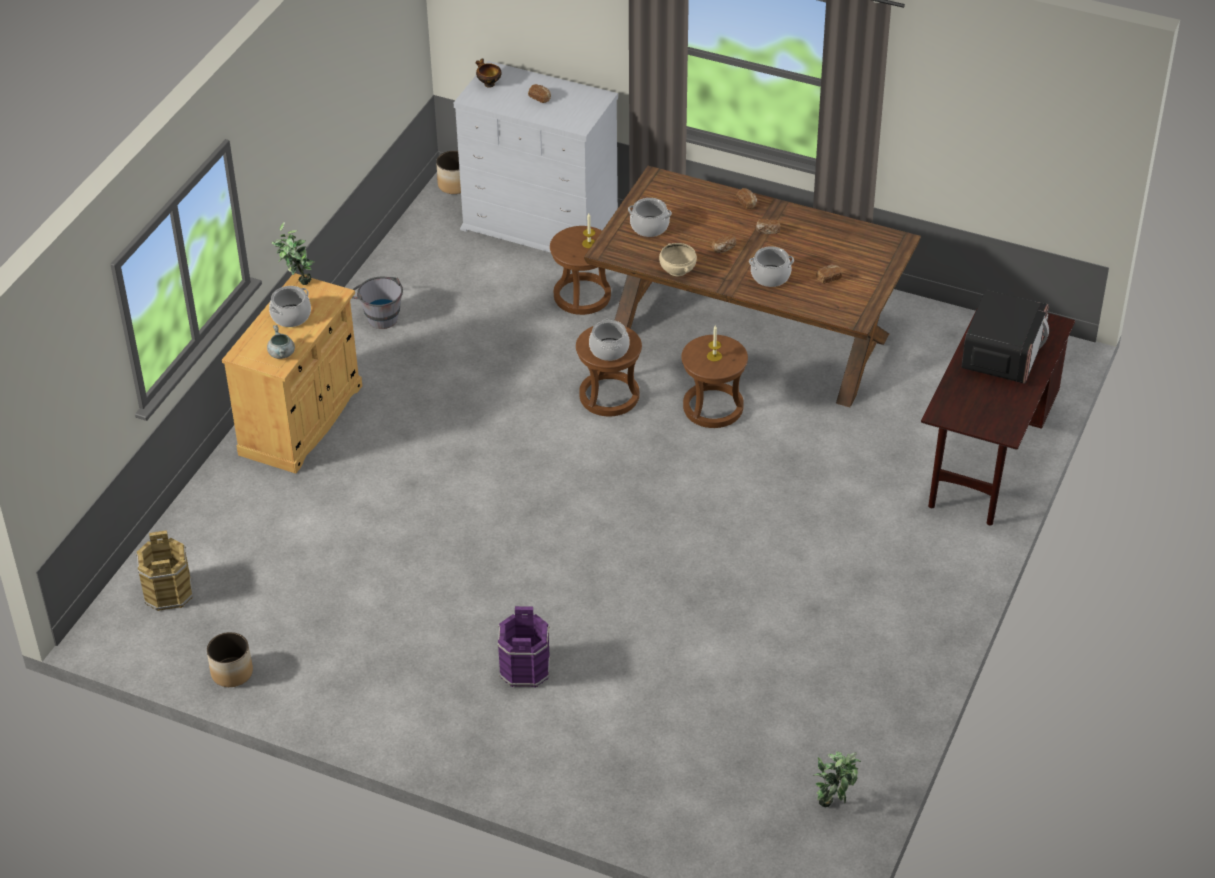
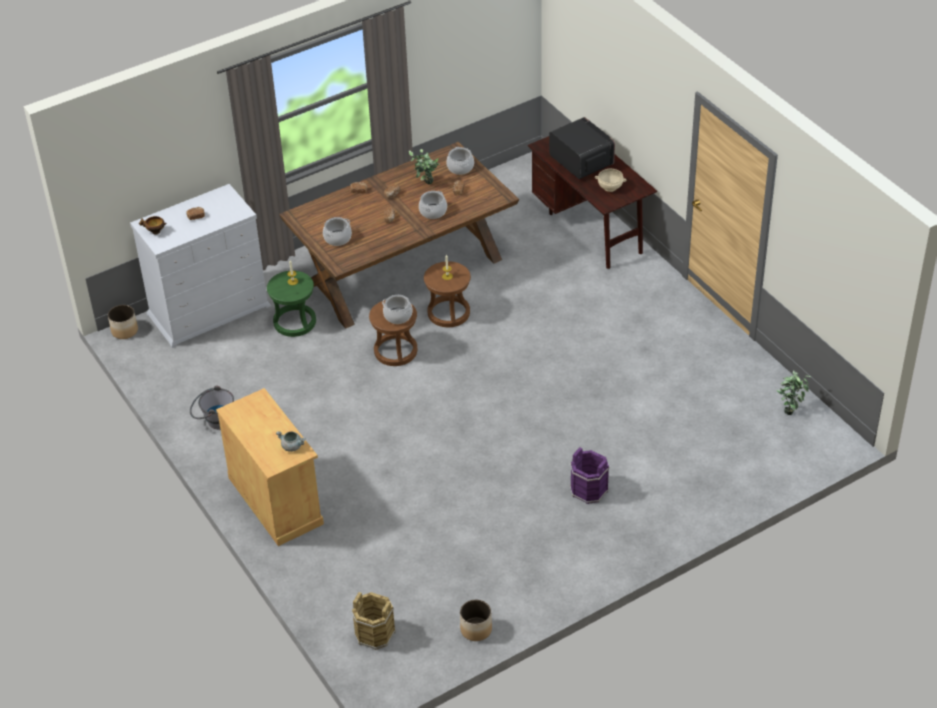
camera: 55 degrees left, 0 degrees up
cooking pot [269,286,311,327] -> cooking pot moved to [446,147,474,175]
potted plant [272,222,315,285] -> potted plant moved to [409,149,440,184]
brown stool [550,226,611,315] -> green stool [267,271,316,337]
beige bowl [659,243,697,276] -> beige bowl moved to [595,169,627,192]

